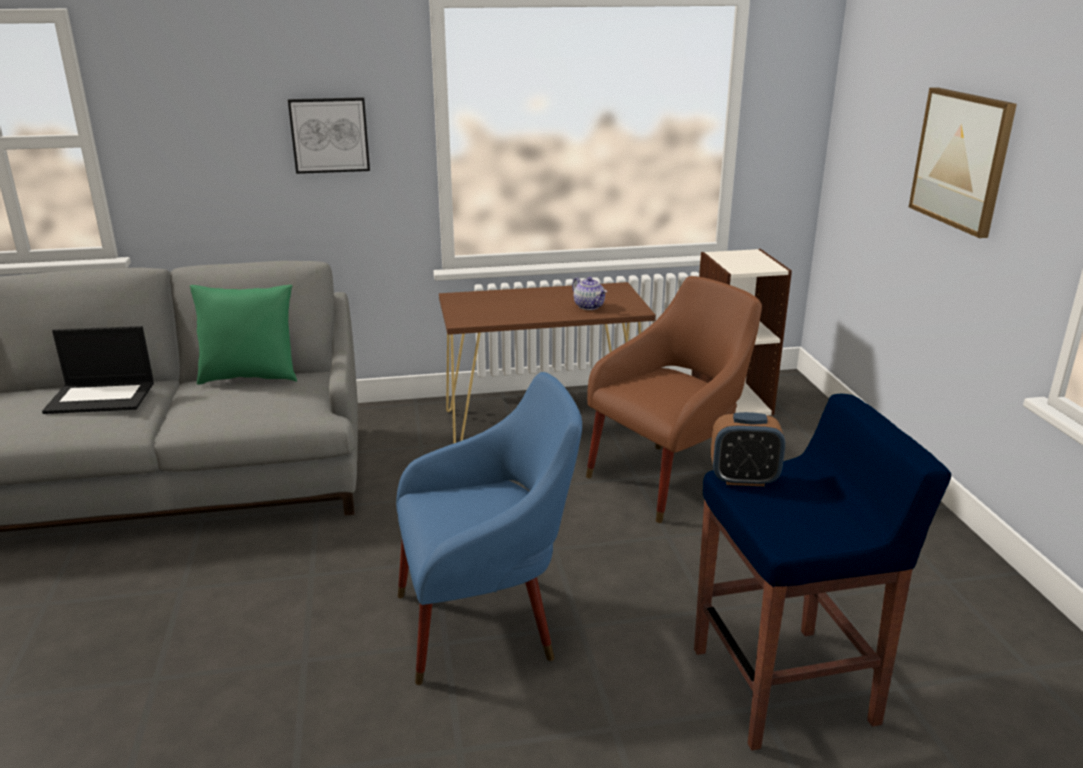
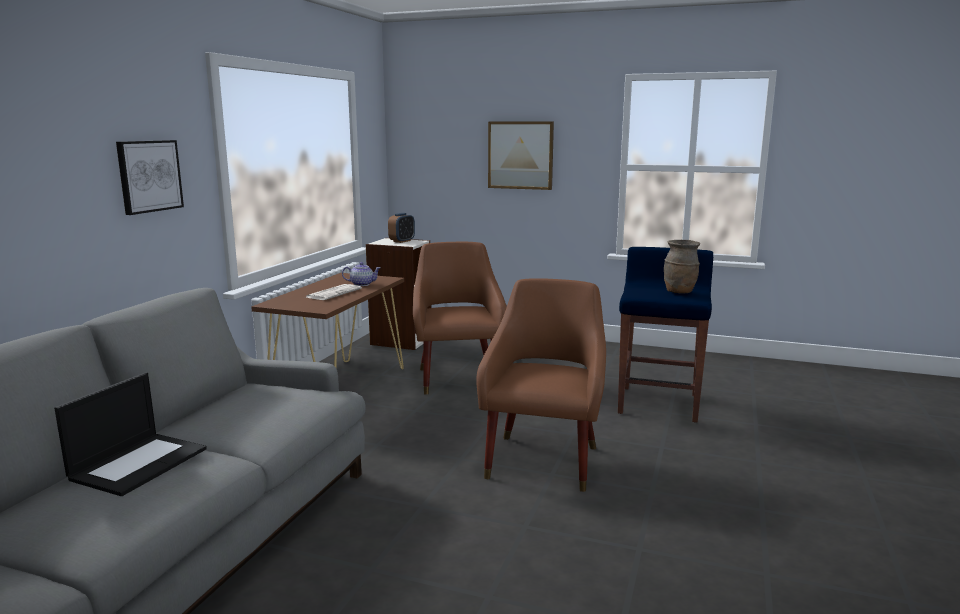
camera: 60 degrees left, 10 degrees down
green pillow [190,285,297,385] -> none
blue armchair [396,372,582,685] -> brown armchair [476,278,606,492]
alarm clock [711,412,785,486] -> alarm clock moved to [388,213,415,243]
none -> newspaper [306,284,362,300]
none -> brown vase [664,240,700,294]

